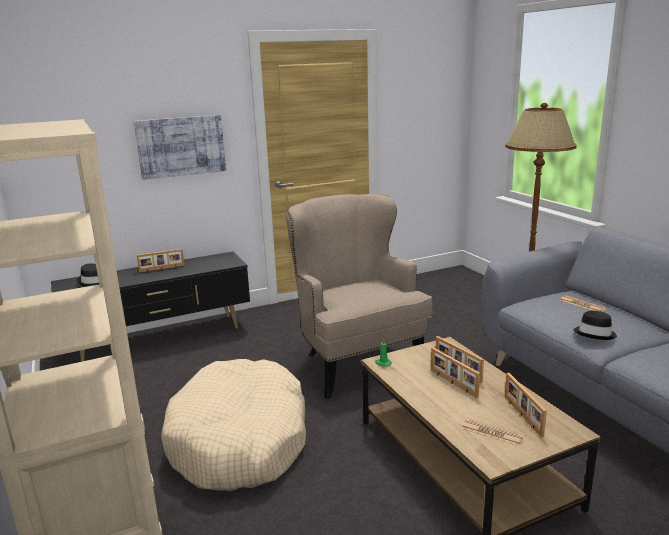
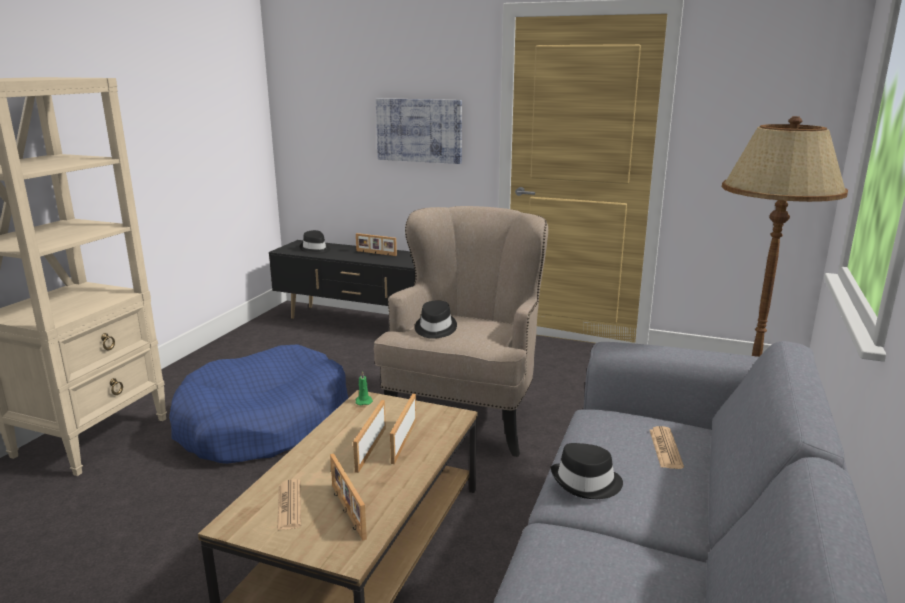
camera: 45 degrees right, 0 degrees up
beige dog bed [161,359,306,491] -> blue dog bed [169,344,348,464]
picture frame [505,373,547,437] -> picture frame turned 60 degrees counterclockwise [330,454,367,541]
none -> black hat [415,301,457,339]

